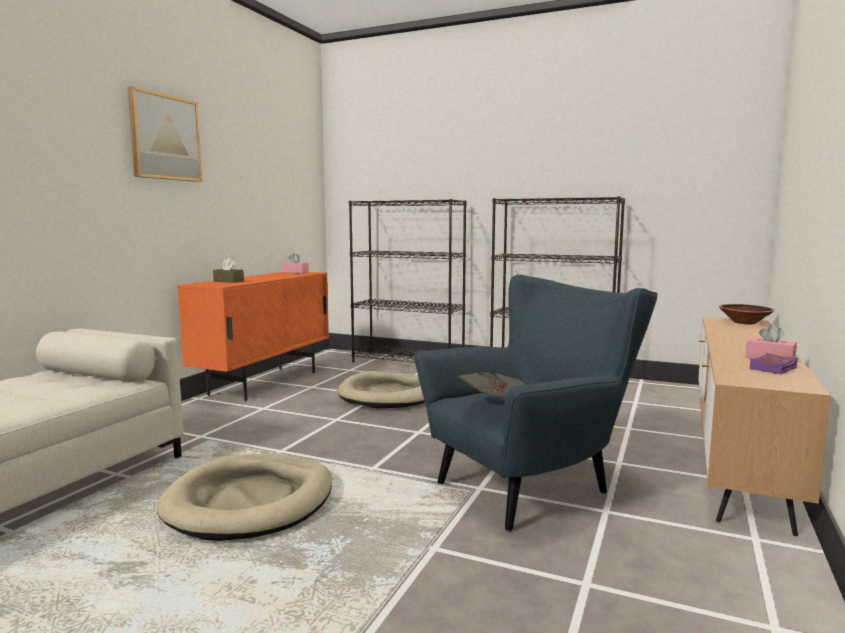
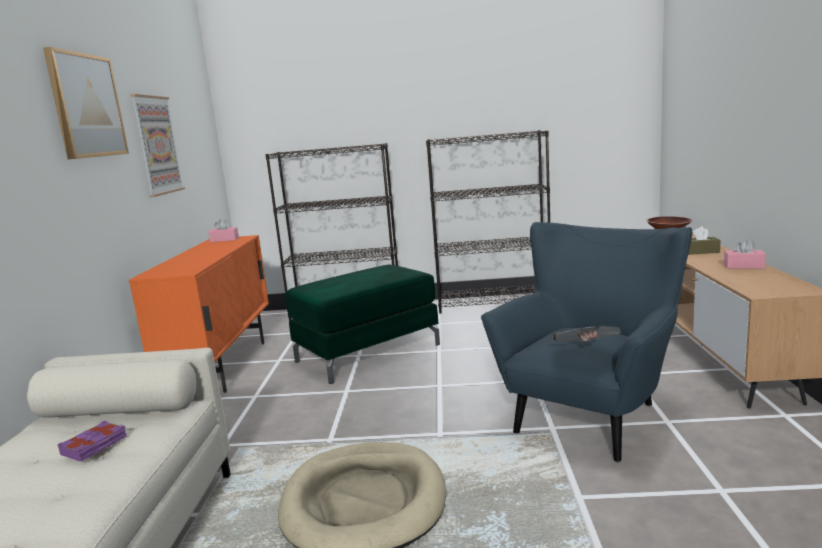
camera: 20 degrees left, 5 degrees up
brown tissue box [213,258,244,283] -> brown tissue box moved to [688,227,721,255]
beige dog bed [337,371,425,409] -> green ottoman [286,265,440,384]
purple book [750,353,798,374] -> purple book moved to [58,420,127,462]
none -> picture [131,94,185,197]

